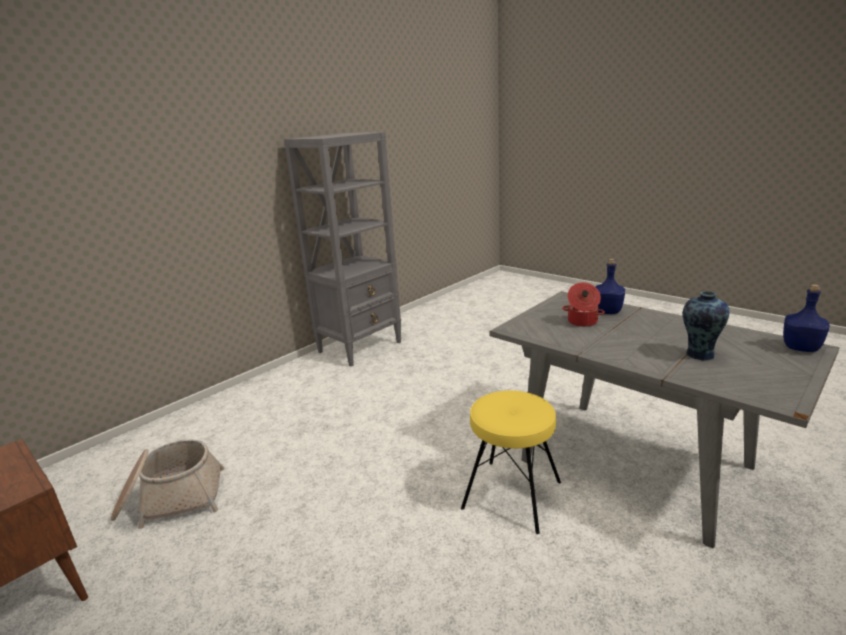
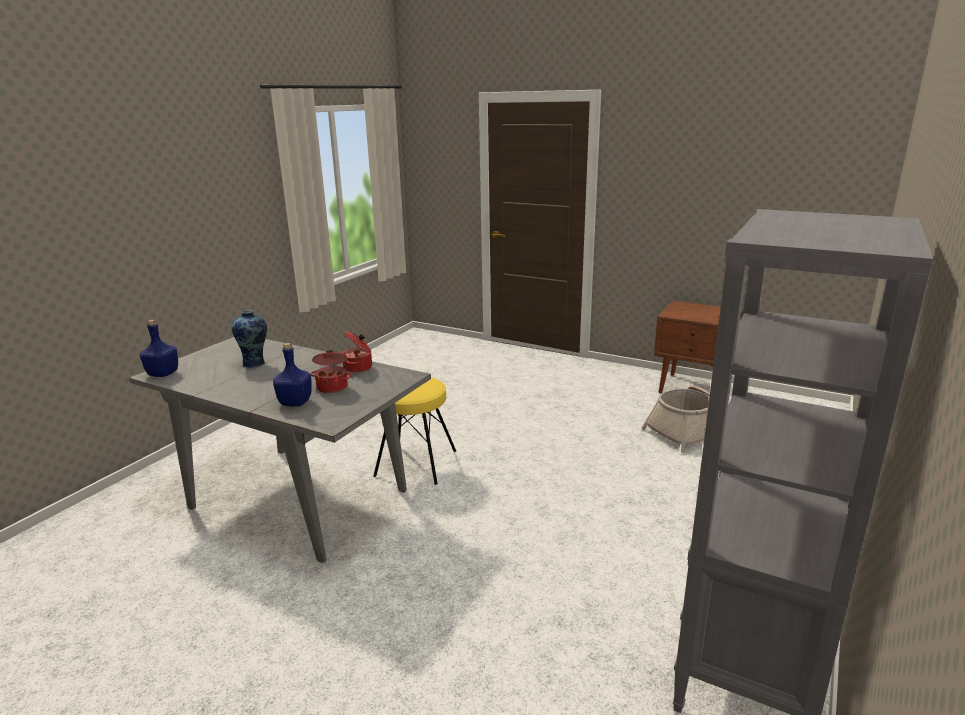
camera: 165 degrees right, 0 degrees up
none -> cooking pot [342,331,372,373]

